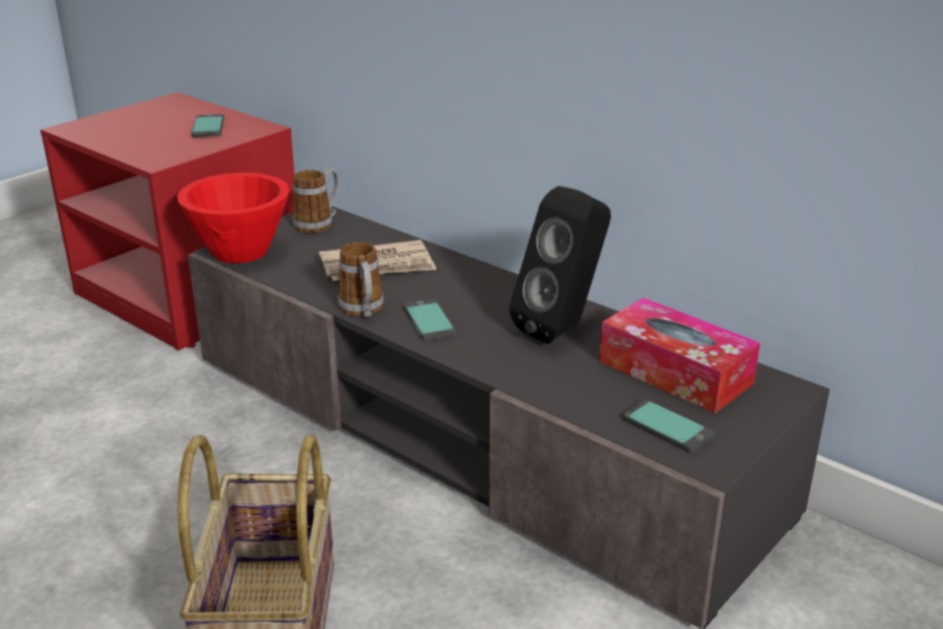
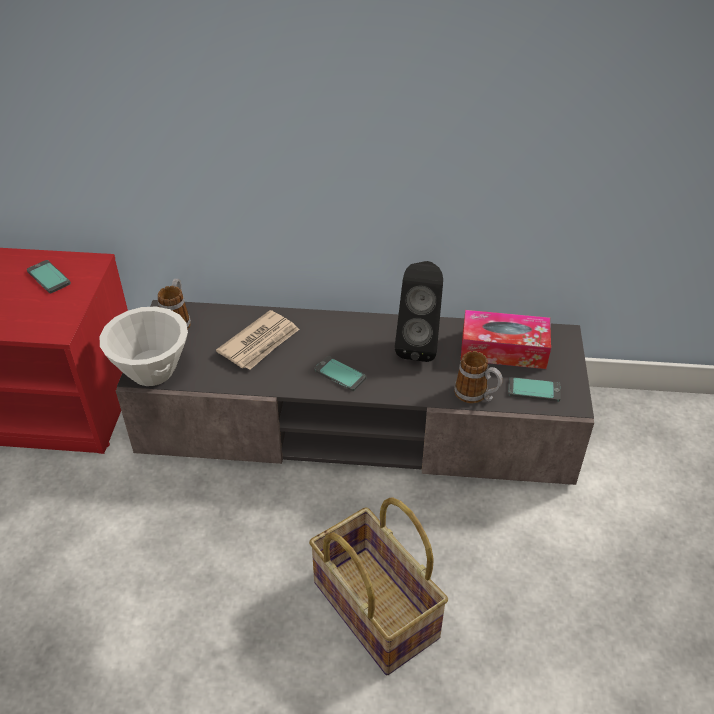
camera: 35 degrees left, 15 degrees up
red bowl [177,172,290,263] -> white bowl [100,307,188,386]
mug [338,242,384,317] -> mug moved to [454,351,503,403]

